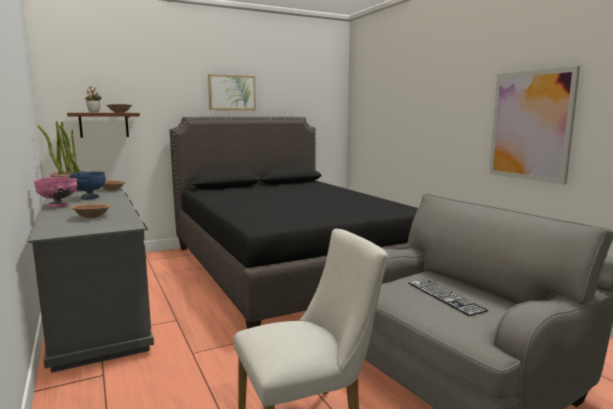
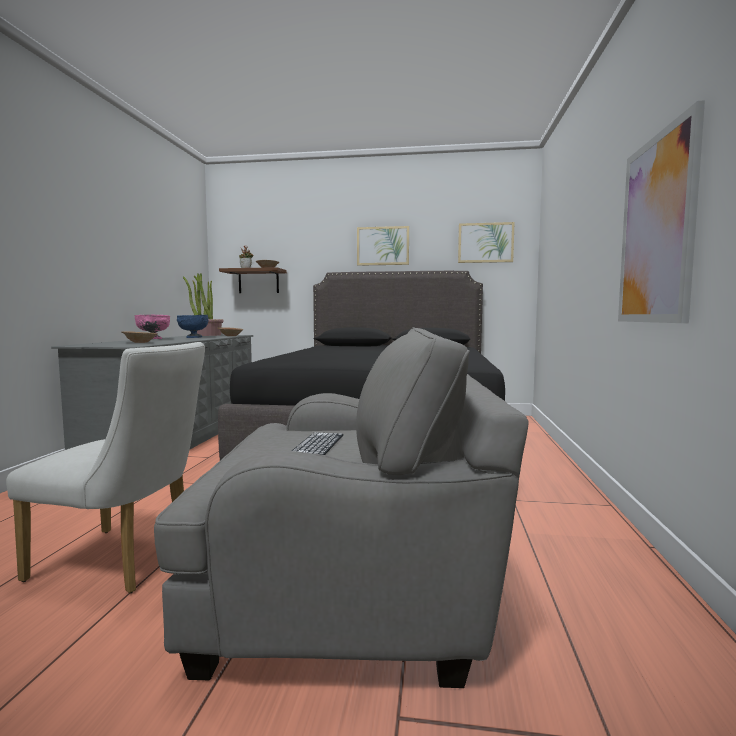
camera: 35 degrees right, 5 degrees down
none -> picture [458,222,515,263]

